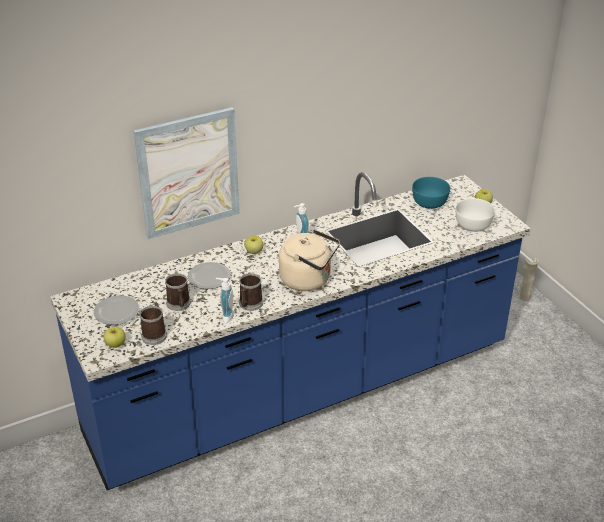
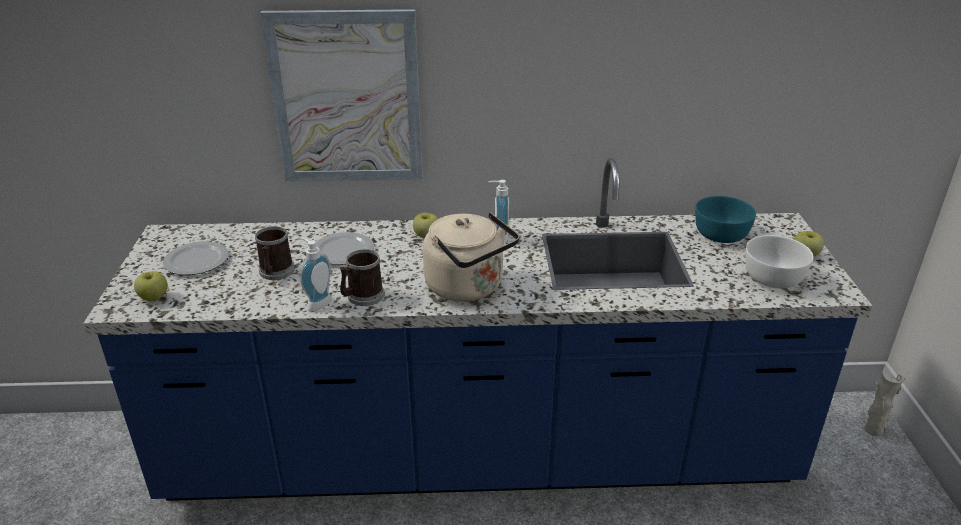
camera: 25 degrees right, 5 degrees down
mug [140,303,167,345] -> none

